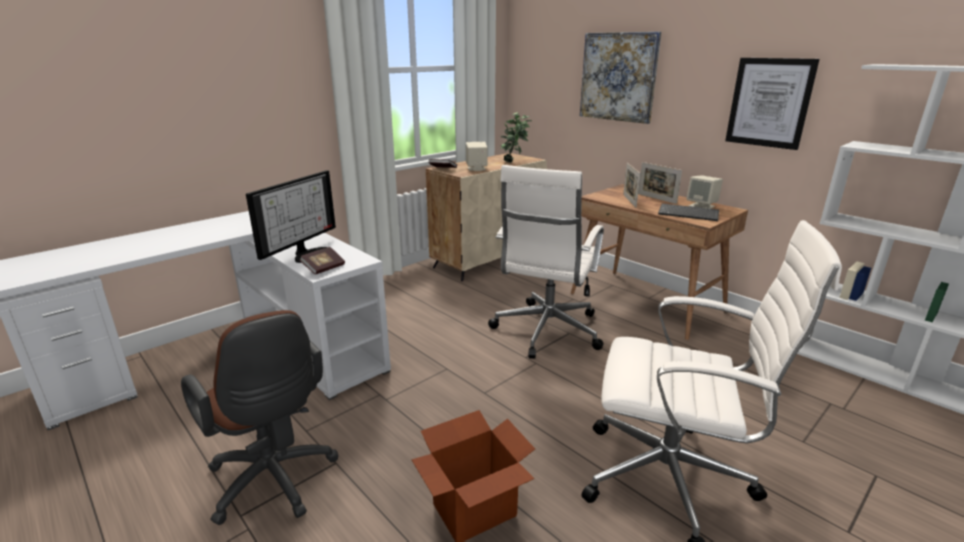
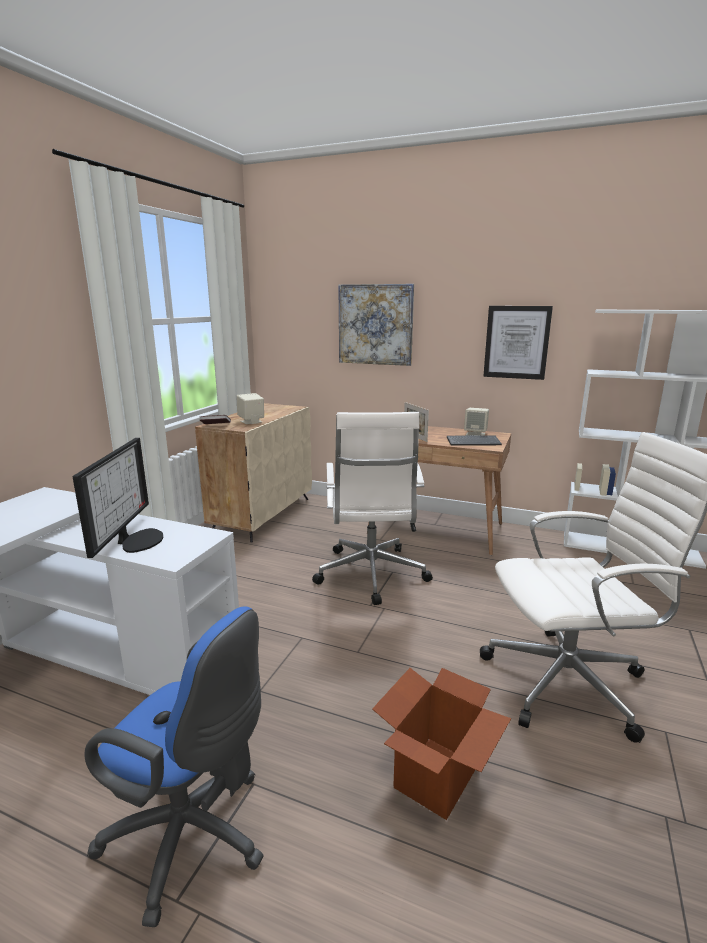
camera: 25 degrees left, 5 degrees down
brown office chair [181,310,339,525] -> blue office chair [84,606,264,927]
book [300,247,345,275] -> none
potted plant [500,112,532,162] -> none
picture frame [638,162,682,204] -> none

